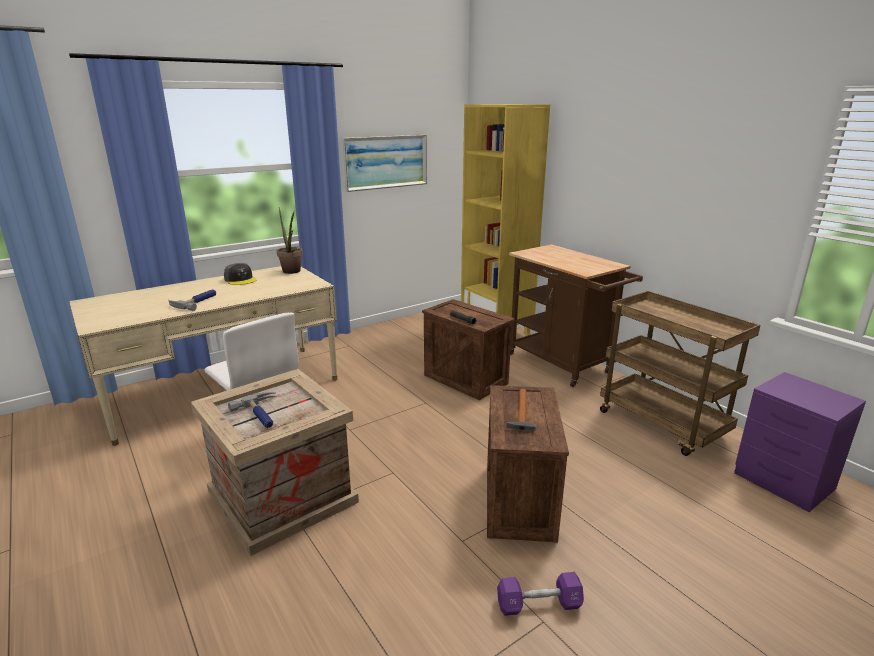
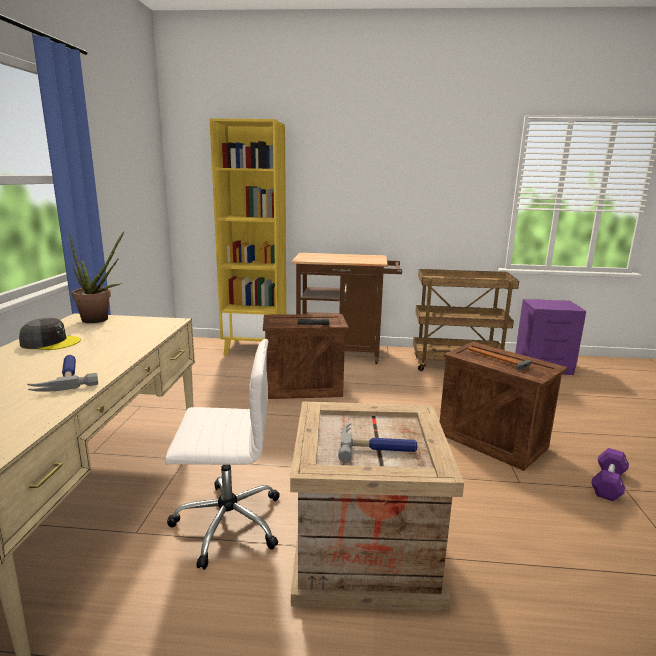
camera: 50 degrees left, 5 degrees down
picture [342,135,427,192] -> none

